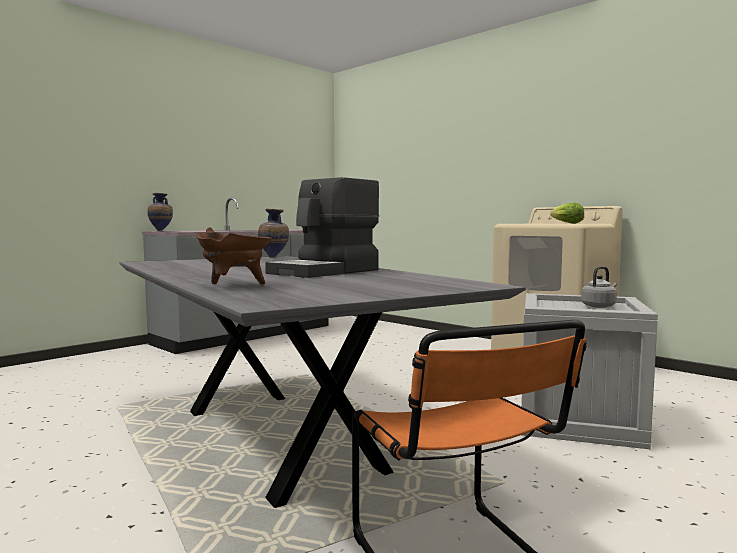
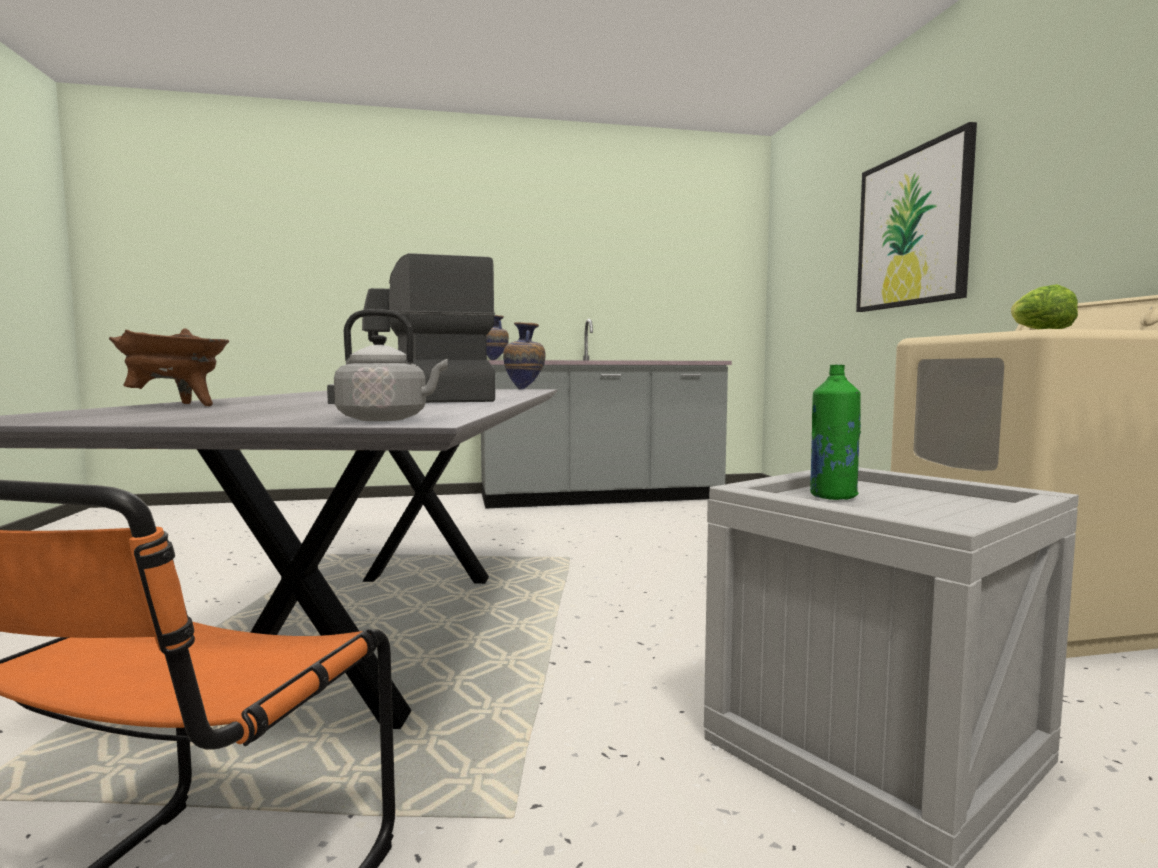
camera: 35 degrees right, 0 degrees up
grey kettle [581,266,617,308] -> grey kettle moved to [334,309,448,421]
none -> green bottle [810,364,861,500]
none -> picture [856,122,977,312]

